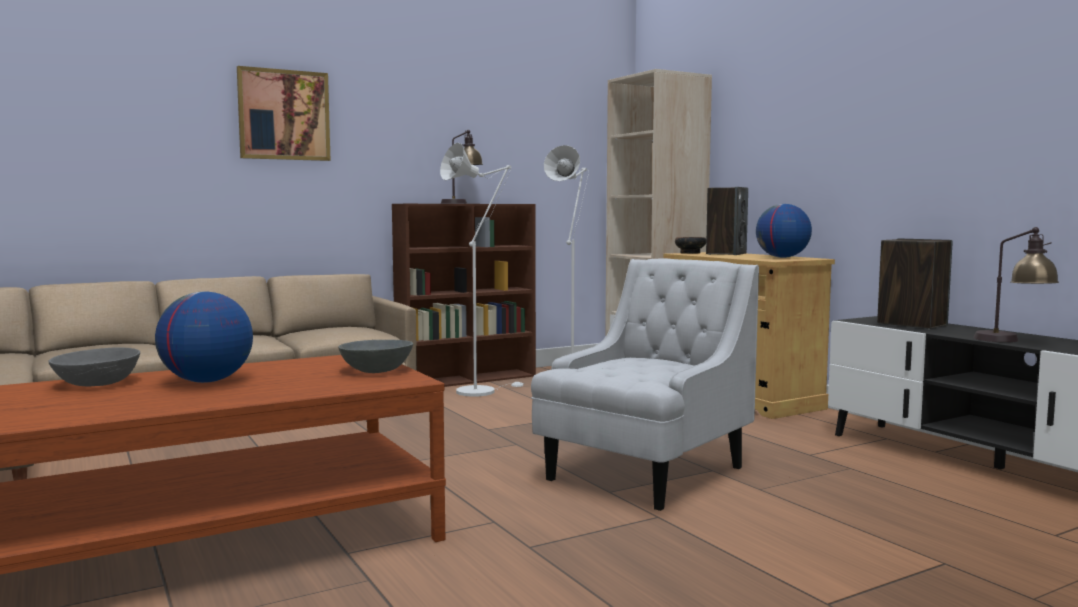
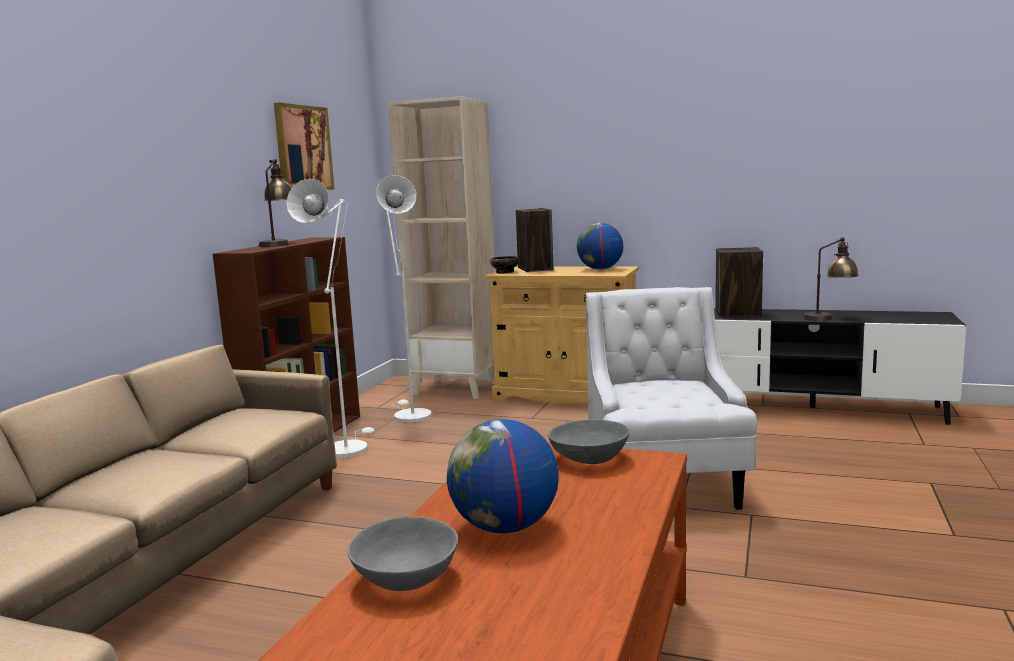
camera: 40 degrees left, 5 degrees up
picture [237,66,331,161] -> picture moved to [274,103,334,190]

